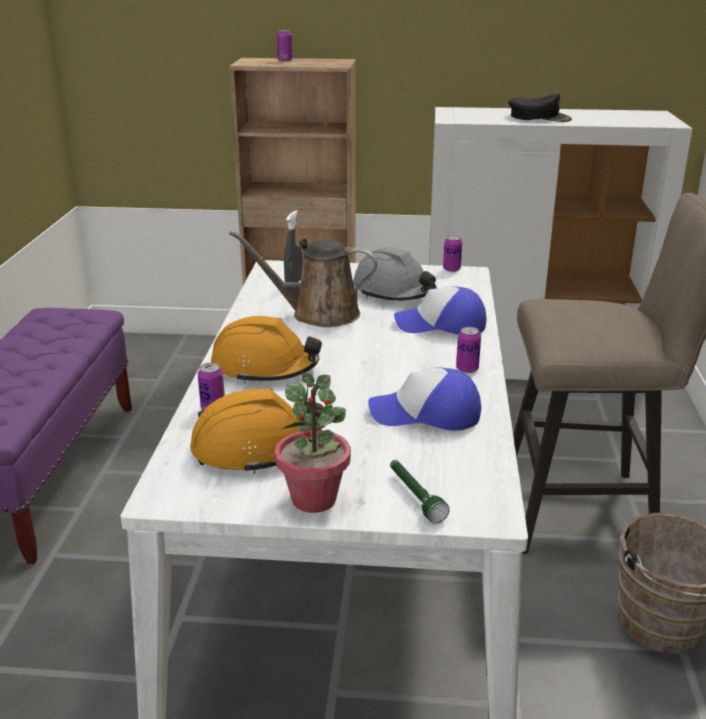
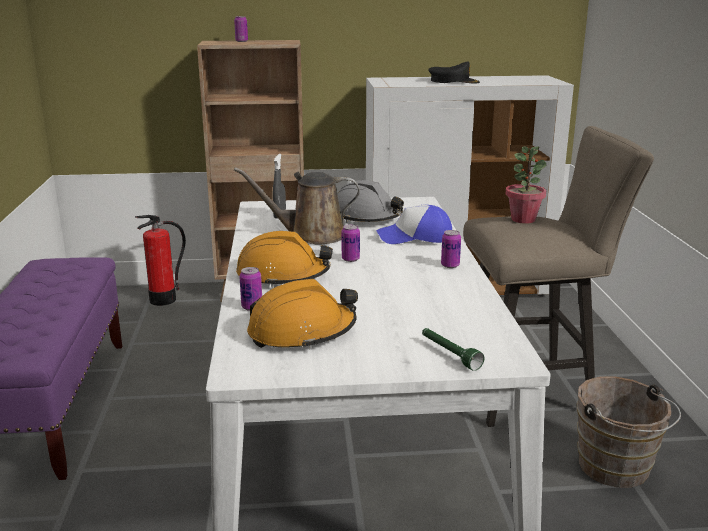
camera: 10 degrees left, 5 degrees down
potted plant [275,372,351,513] -> potted plant moved to [506,146,547,224]
cap [368,367,481,430] -> none
can [443,235,462,272] -> can moved to [342,224,360,262]
none -> fire extinguisher [135,215,186,306]

